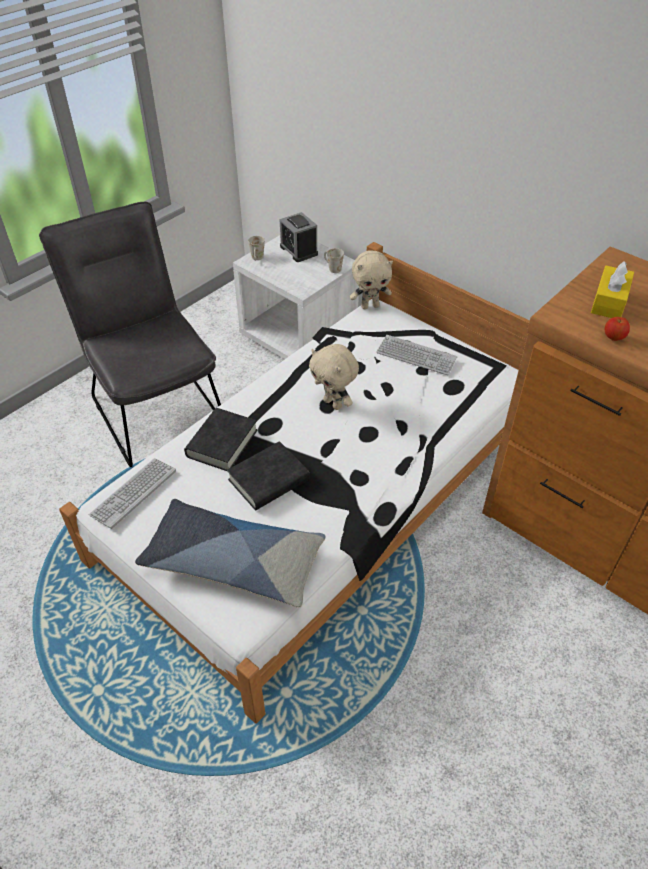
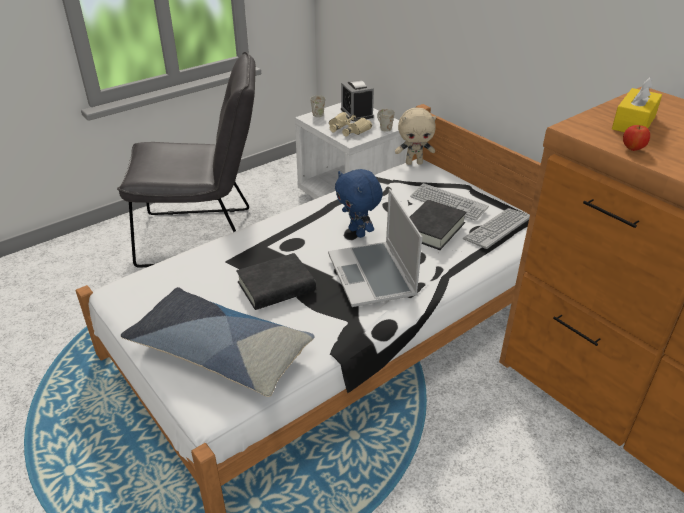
camera: 10 degrees right, 10 degrees down
grey chair [39,202,221,467] -> grey chair turned 105 degrees clockwise [117,52,256,268]
keyboard [89,458,176,529] -> keyboard moved to [463,208,530,249]
black book [184,408,257,471] -> black book moved to [410,200,467,250]
beige plush toy [309,344,359,410] -> blue plush toy [335,169,383,238]
none -> laptop [328,189,422,307]
none -> beige binoculars [329,112,372,137]

